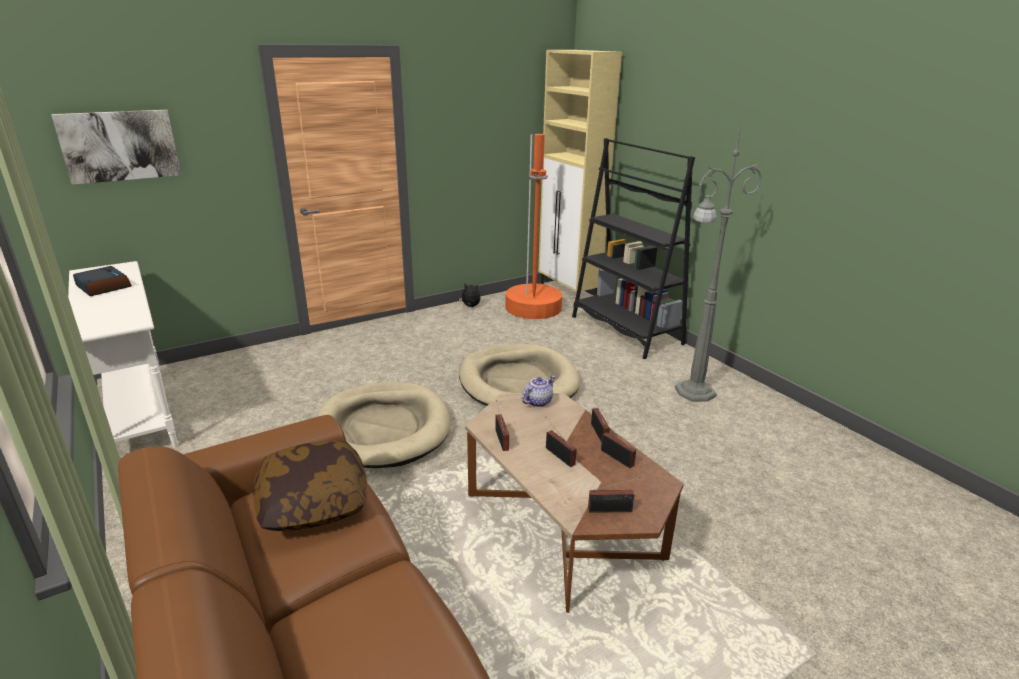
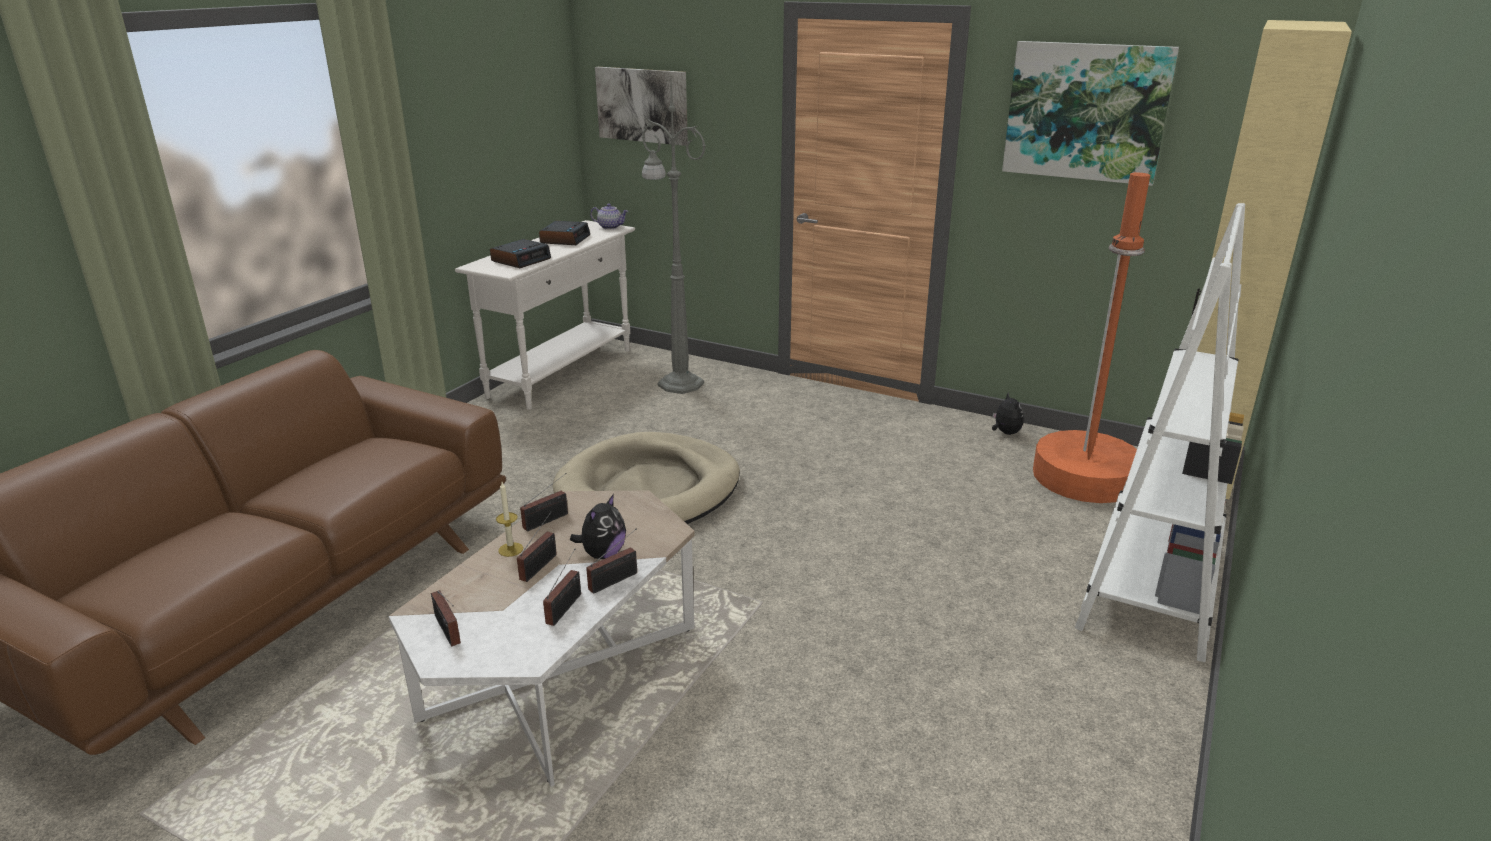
camera: 60 degrees right, 0 degrees up
pillow [253,441,367,531] -> none
beige dog bed [459,344,580,406] -> none
brown coffee table [465,393,684,613] -> white coffee table [389,490,695,787]
teapot [522,376,556,407] -> teapot moved to [590,204,628,229]
black bookcase [572,138,695,359] -> white bookcase [1075,203,1245,662]
grey floor lamp [675,120,762,402] -> grey floor lamp moved to [642,82,706,394]
none -> alarm clock [490,239,551,268]
none -> candle [496,482,523,557]
none -> plush toy [570,494,626,559]
none -> picture [1002,41,1179,186]

